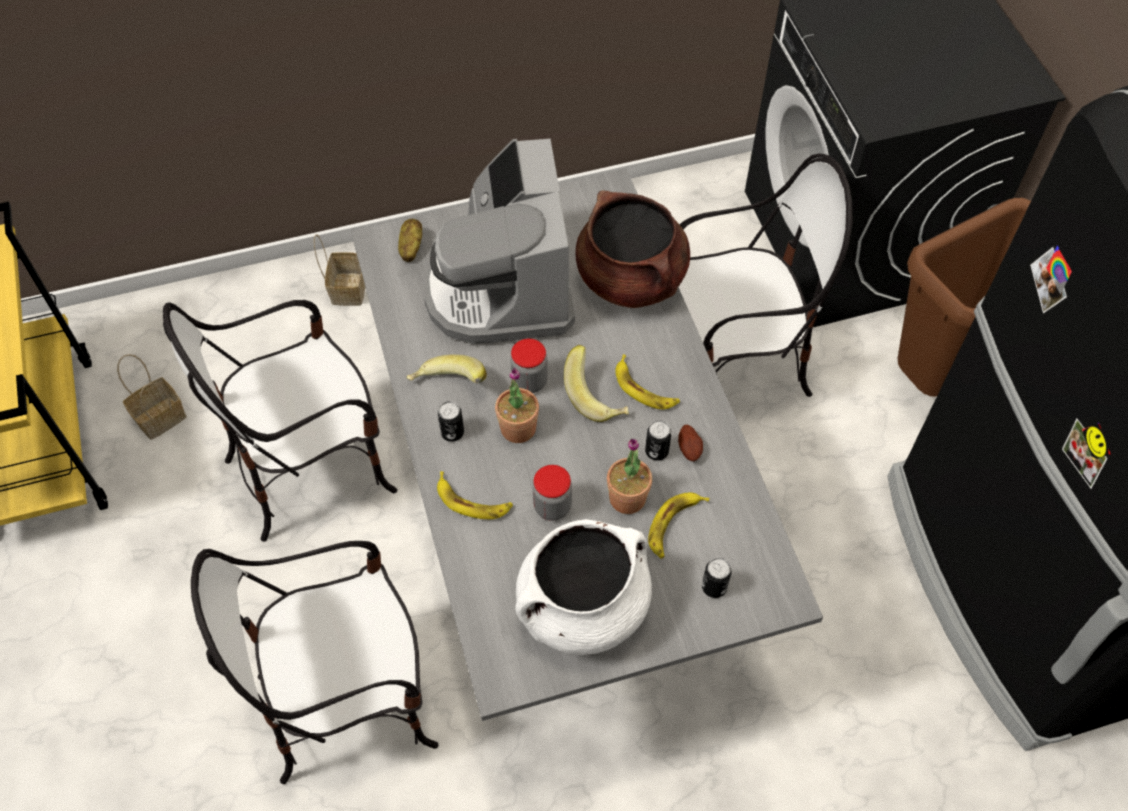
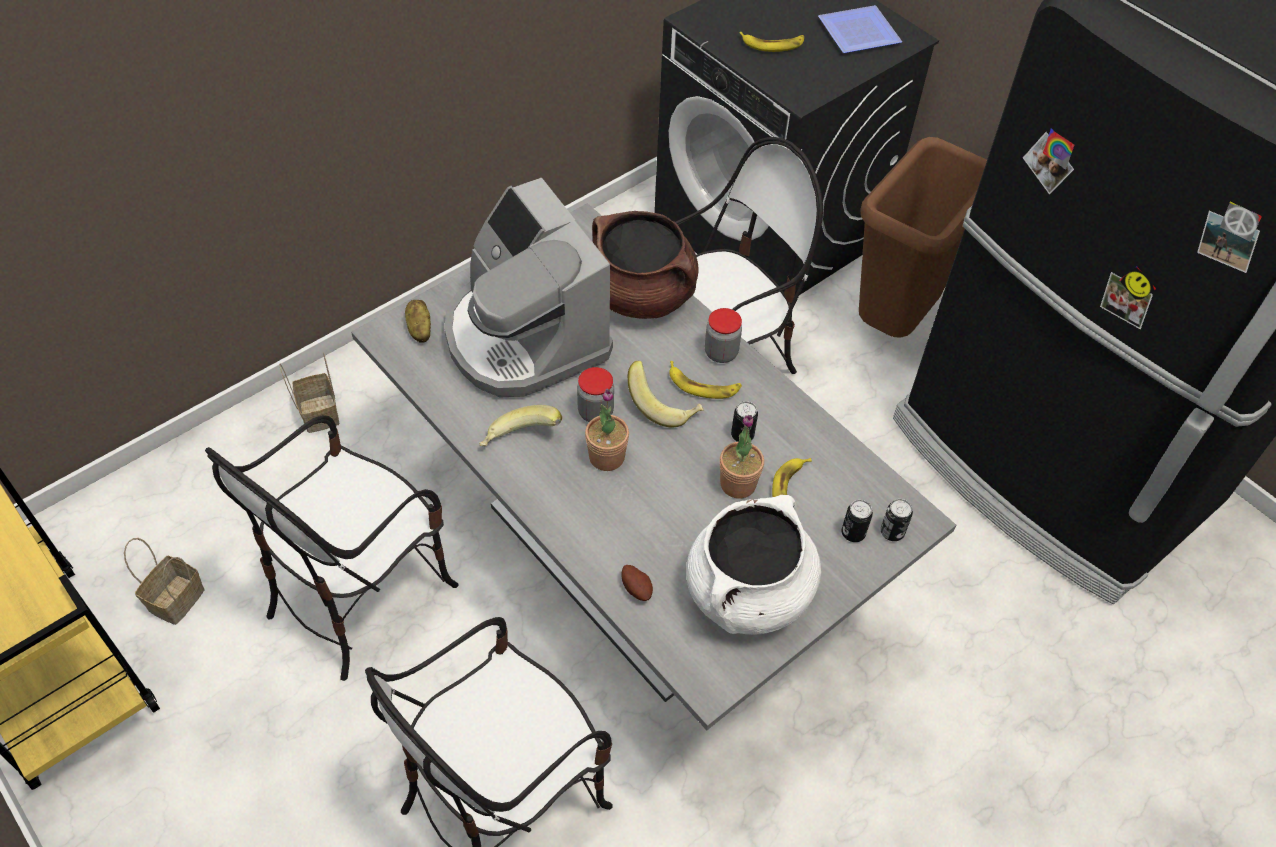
camera: 25 degrees left, 5 degrees down
can [437,401,464,442] -> can moved to [881,499,913,541]
banana [437,471,513,519] -> banana moved to [740,32,804,52]
jar [533,465,572,521] -> jar moved to [705,308,742,363]
potato [678,425,703,461] -> potato moved to [622,565,653,601]
none -> plate [818,5,902,53]

